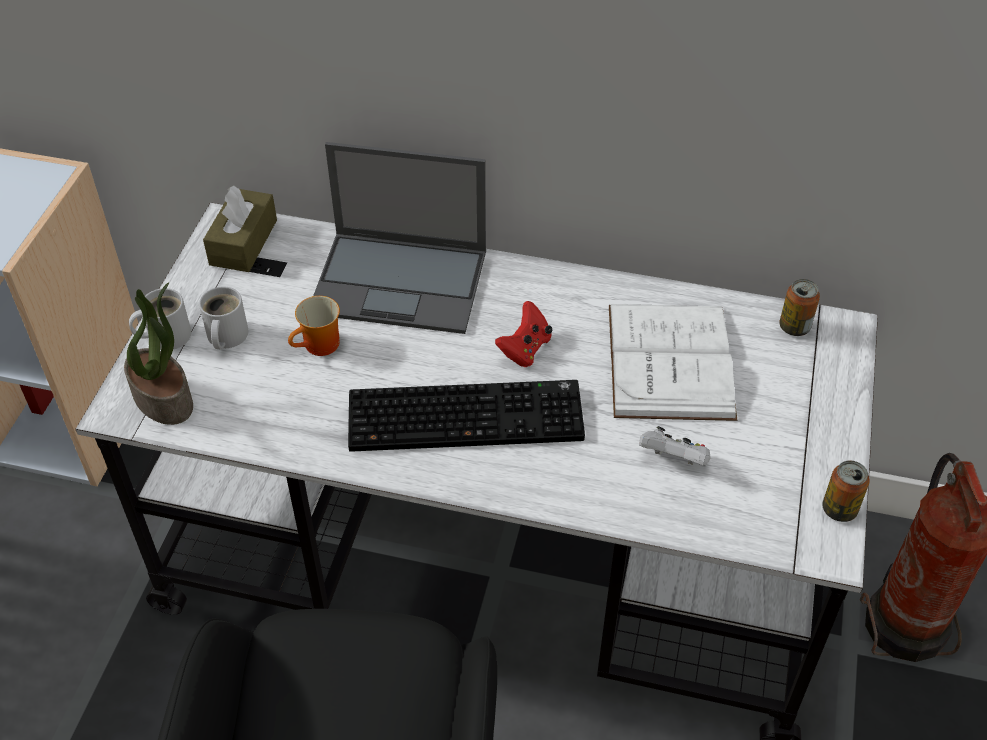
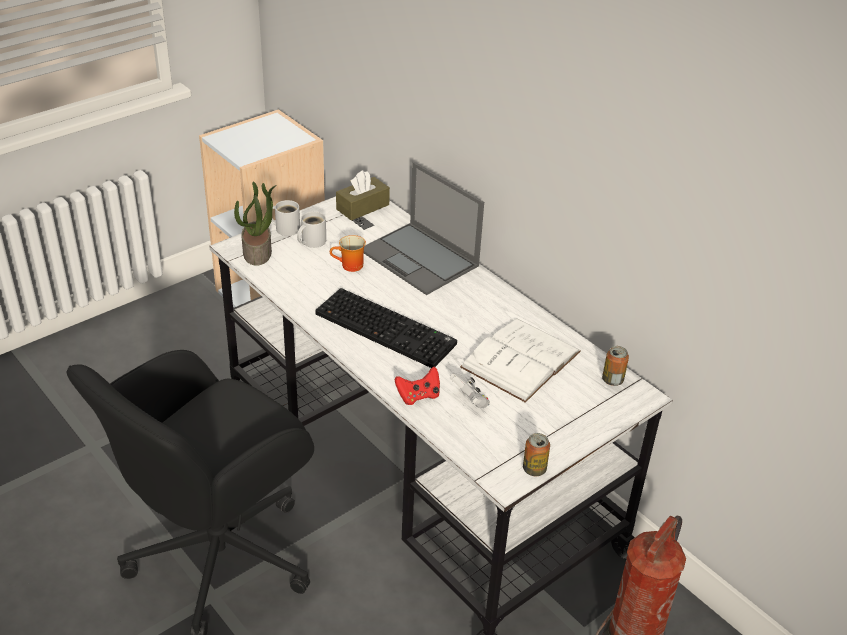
camera: 35 degrees right, 10 degrees down
red game controller [495,301,553,367] -> red game controller moved to [395,367,440,405]

